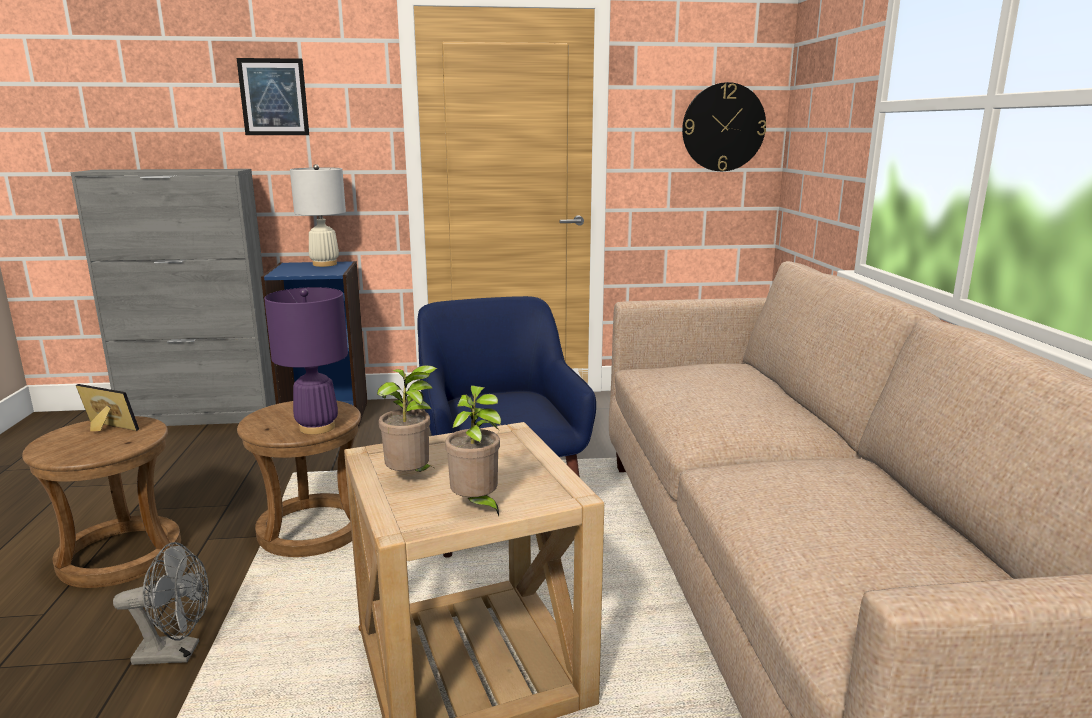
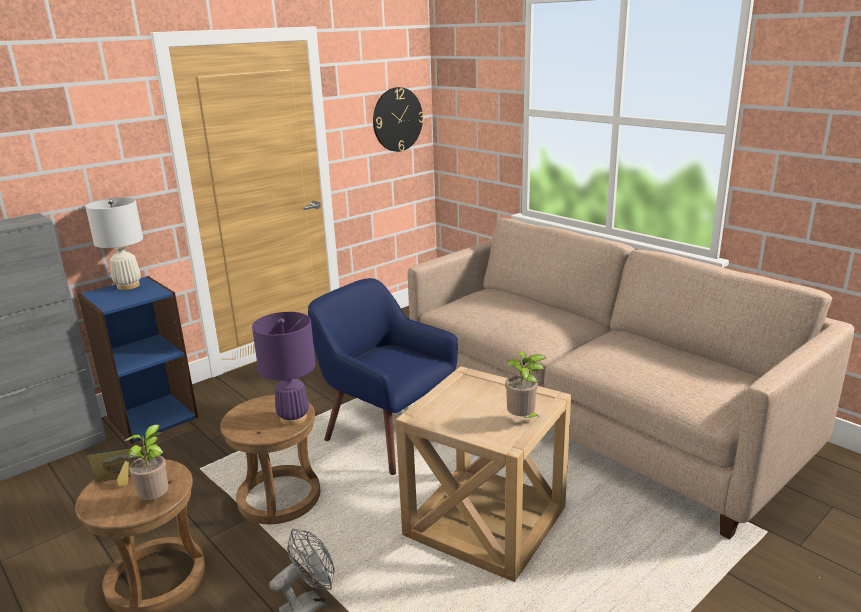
camera: 35 degrees left, 5 degrees up
picture [237,58,309,135] -> none
potted plant [377,365,437,472] -> potted plant moved to [124,424,169,500]

